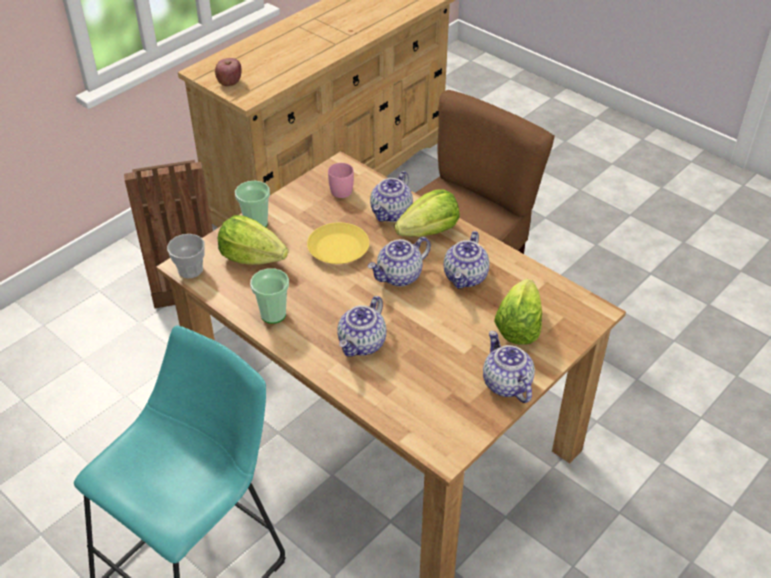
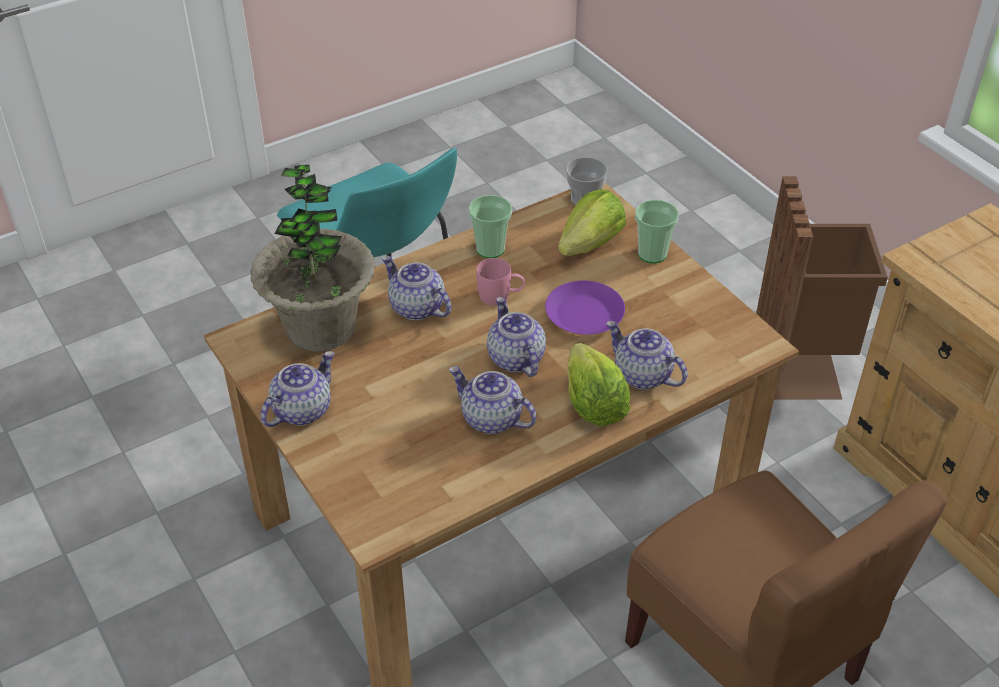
camera: 105 degrees right, 0 degrees up
apple [215,58,242,86] -> none
yellow plate [307,222,369,264] -> purple plate [545,281,625,335]
pink mug [328,163,354,198] -> pink mug moved to [477,258,525,305]
teapot [483,331,535,403] -> teapot turned 45 degrees counterclockwise [260,351,334,427]
lettuce [494,279,542,345] -> none
none -> potted plant [250,165,375,351]

